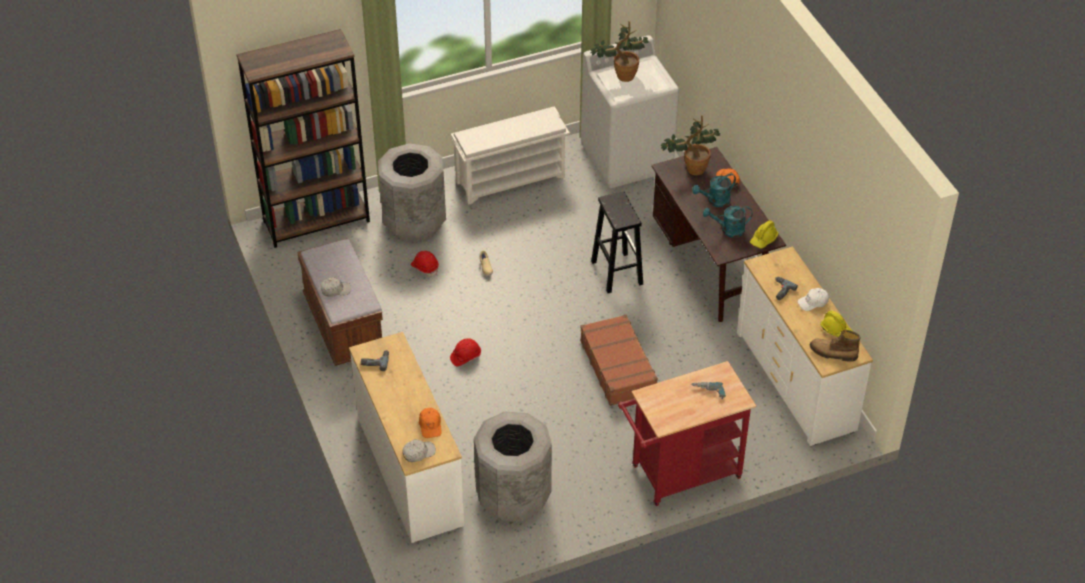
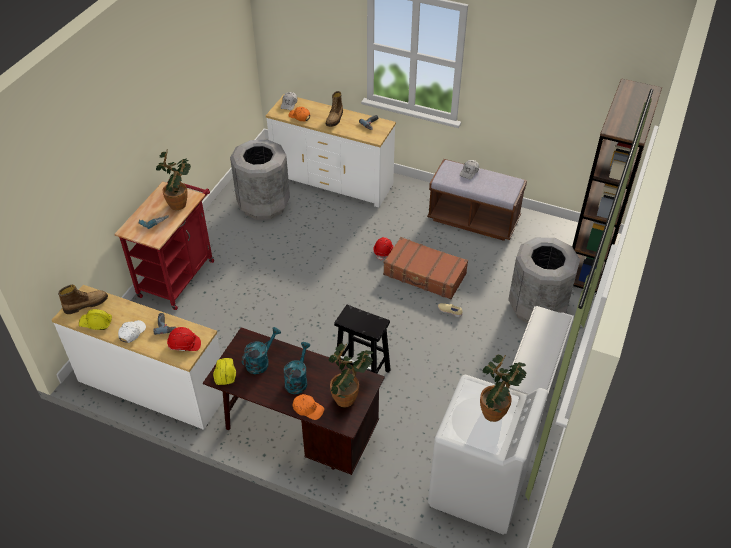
camera: 135 degrees right, 0 degrees up
red hard hat [411,251,439,276] -> red hard hat moved to [167,327,201,351]
brown suitcase [580,315,658,406] -> brown suitcase moved to [383,237,468,299]
none -> potted plant [156,149,191,210]
none -> boot [326,91,343,127]

